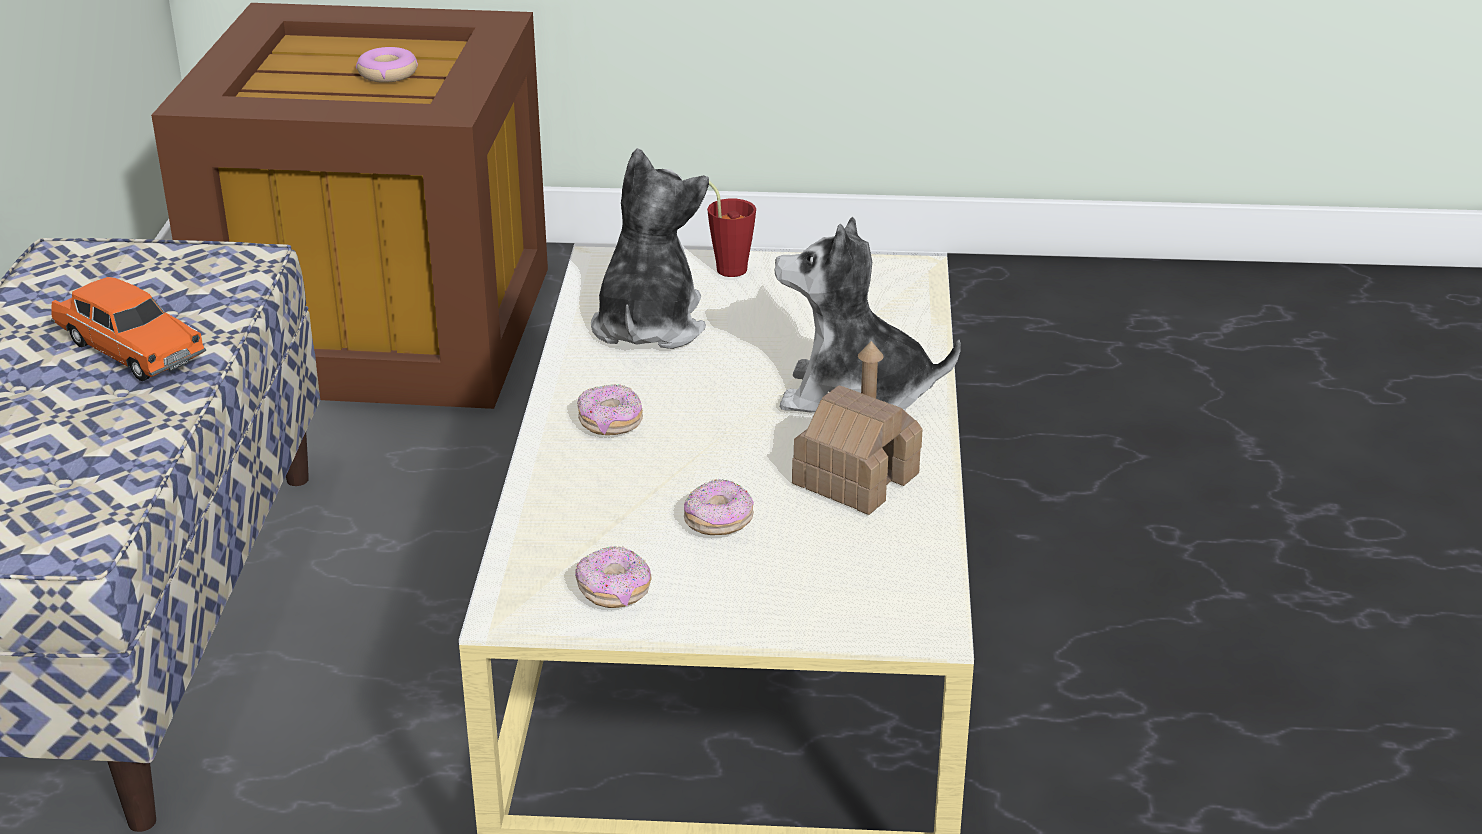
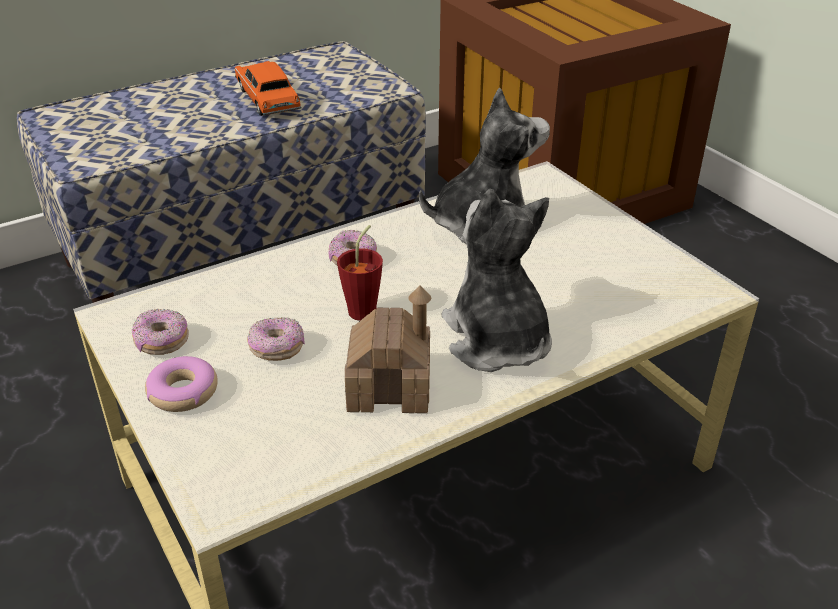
camera: 55 degrees right, 5 degrees up
orange toy car [51,277,206,381] -> orange toy car turned 150 degrees clockwise [235,61,301,116]
donut [356,47,418,83] -> donut moved to [145,356,218,412]
red cup [707,181,756,277] -> red cup moved to [337,225,383,321]

